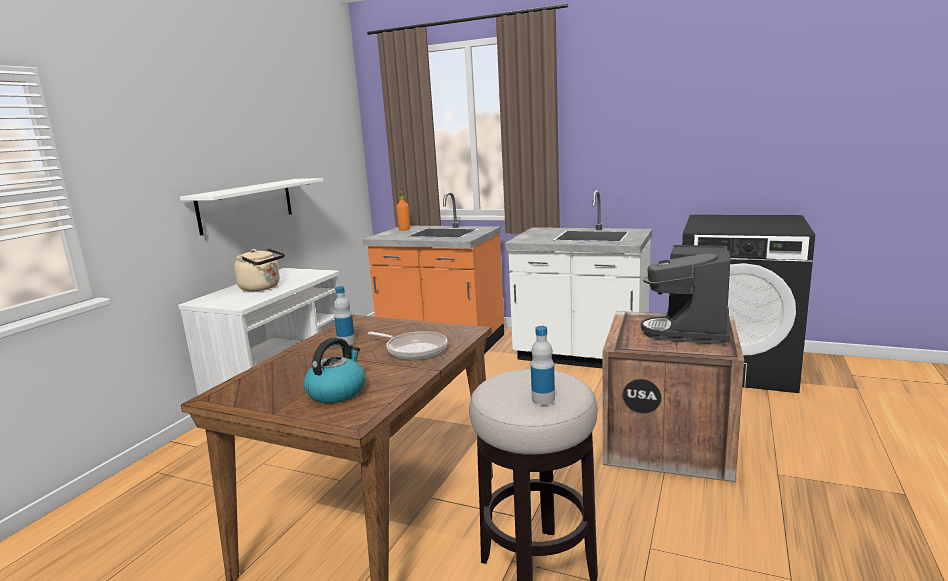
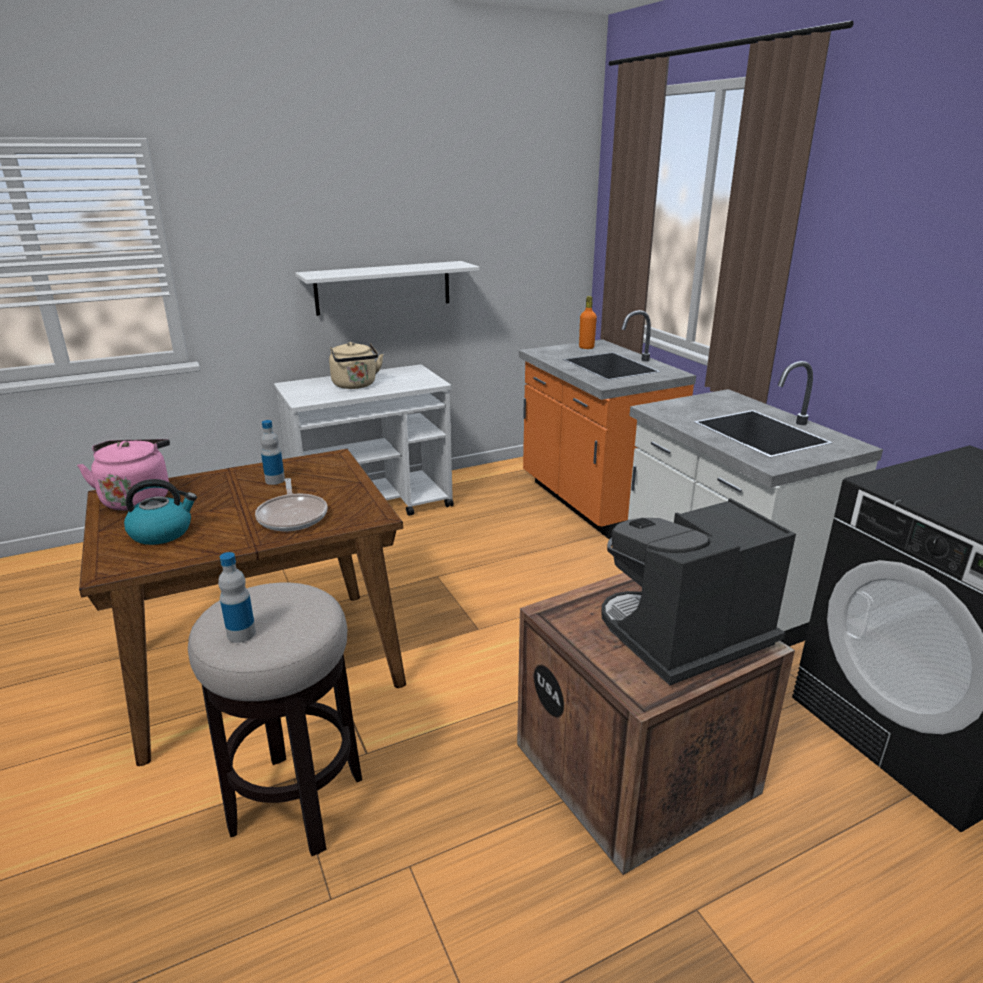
camera: 40 degrees right, 10 degrees up
none -> pink kettle [77,439,170,511]

